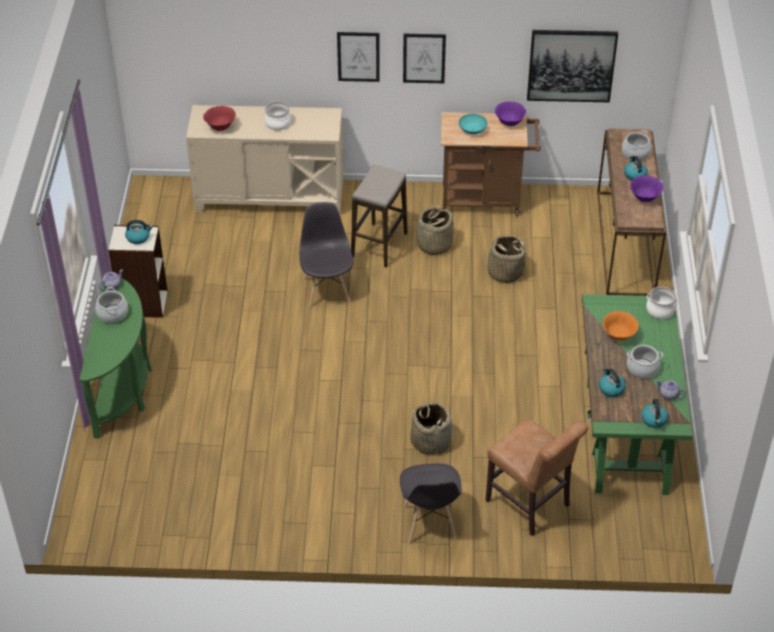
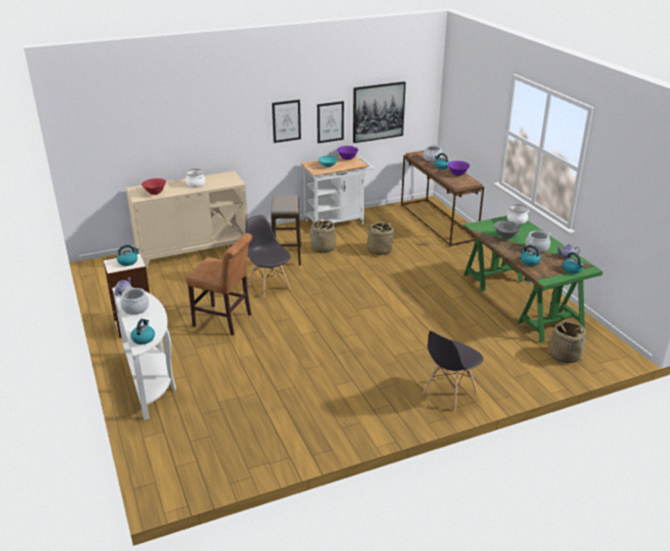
camera: 25 degrees left, 15 degrees down
green console table [79,273,152,438] -> white console table [112,287,176,420]
picture [337,32,380,82] -> picture moved to [317,101,344,143]
grey chair [400,464,461,544] -> grey chair turned 75 degrees clockwise [423,331,483,411]
basket [410,402,452,456] -> basket moved to [548,321,586,363]
brown cart [441,112,541,216] -> white cart [301,156,375,225]
brown chair [486,418,588,536] -> brown chair moved to [186,233,252,335]
orange bowl [603,311,639,341] -> grey bowl [494,221,521,239]
none -> kettle [131,319,155,345]

